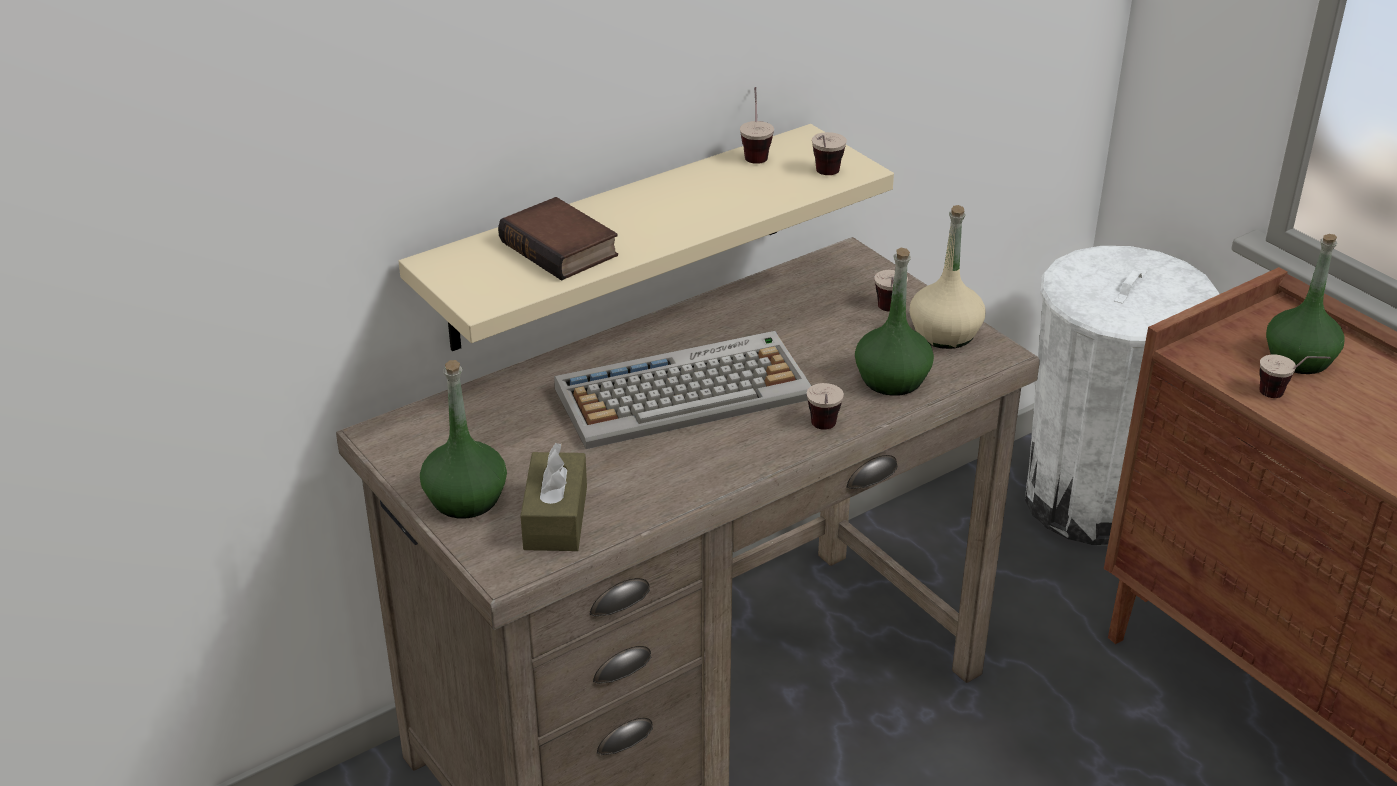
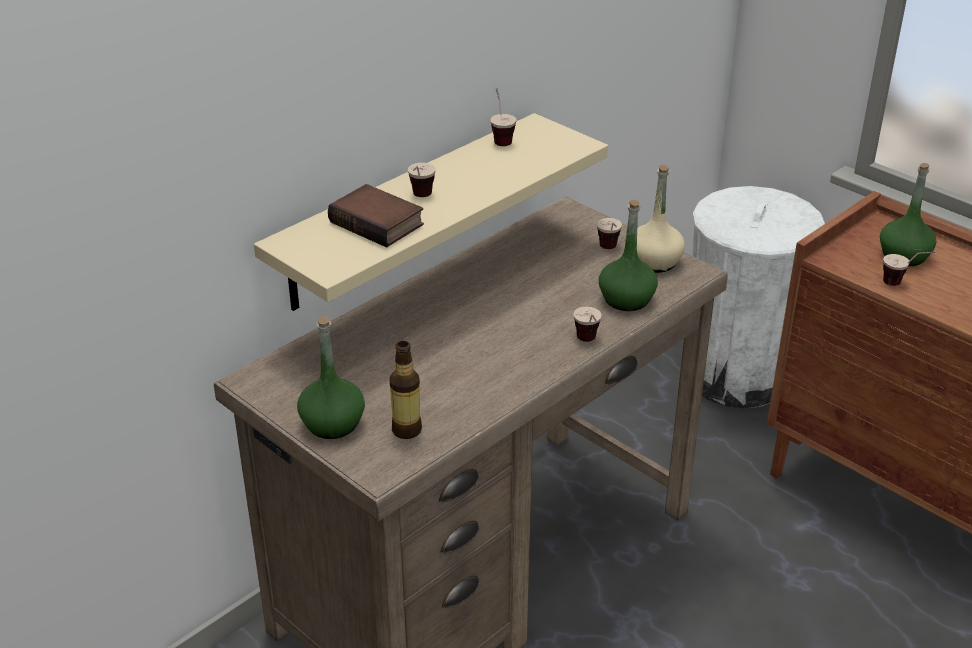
camera: 10 degrees left, 0 degrees up
brown tissue box [520,443,587,551] -> bottle [390,341,422,439]
keyboard [554,331,811,449] -> none
cup [812,132,847,175] -> cup moved to [408,163,436,197]

